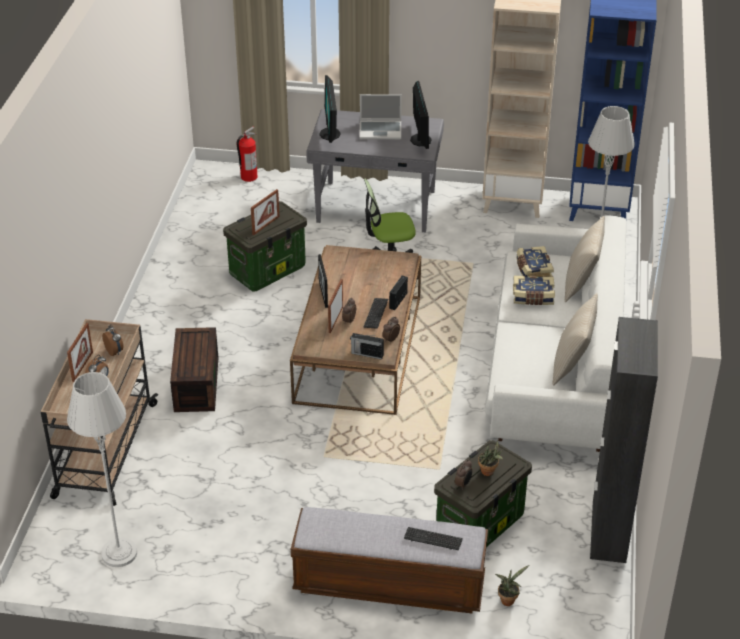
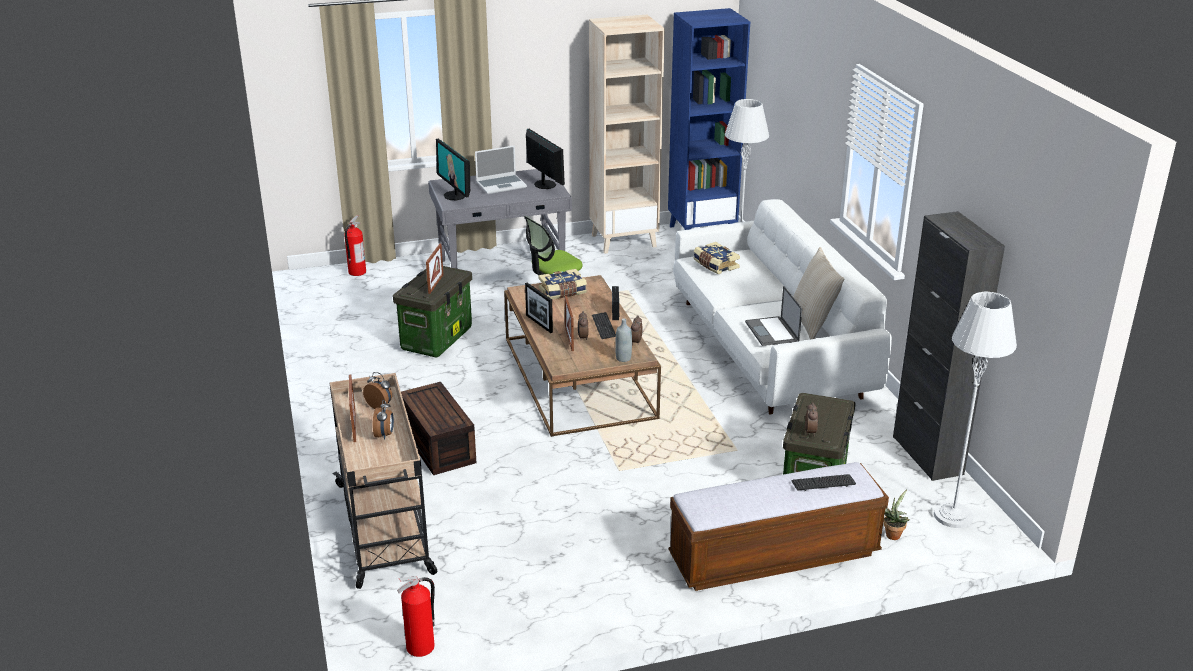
camera: 25 degrees left, 10 degrees down
grey floor lamp [67,372,137,567] -> grey floor lamp moved to [934,291,1017,528]
radio [350,333,384,360] -> grey bottle [615,319,632,362]
potted plant [478,440,503,476] -> none
book [513,276,555,305] -> book moved to [538,269,587,299]
beige pillow [565,216,605,302] -> none
none -> fire extinguisher [397,576,435,657]
none -> laptop [745,286,802,346]

